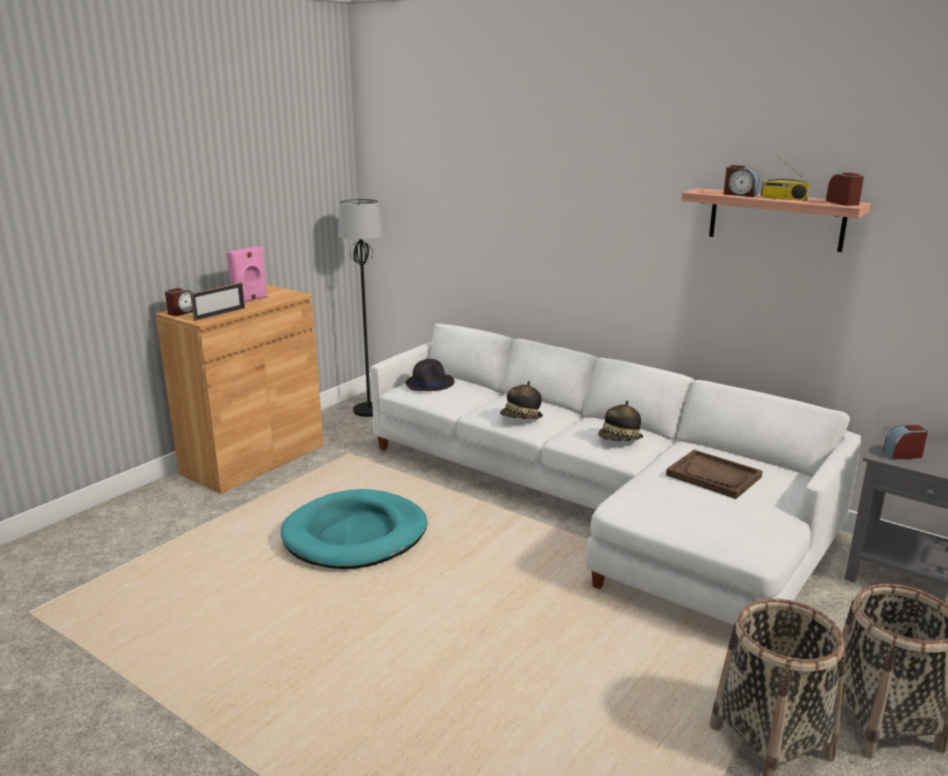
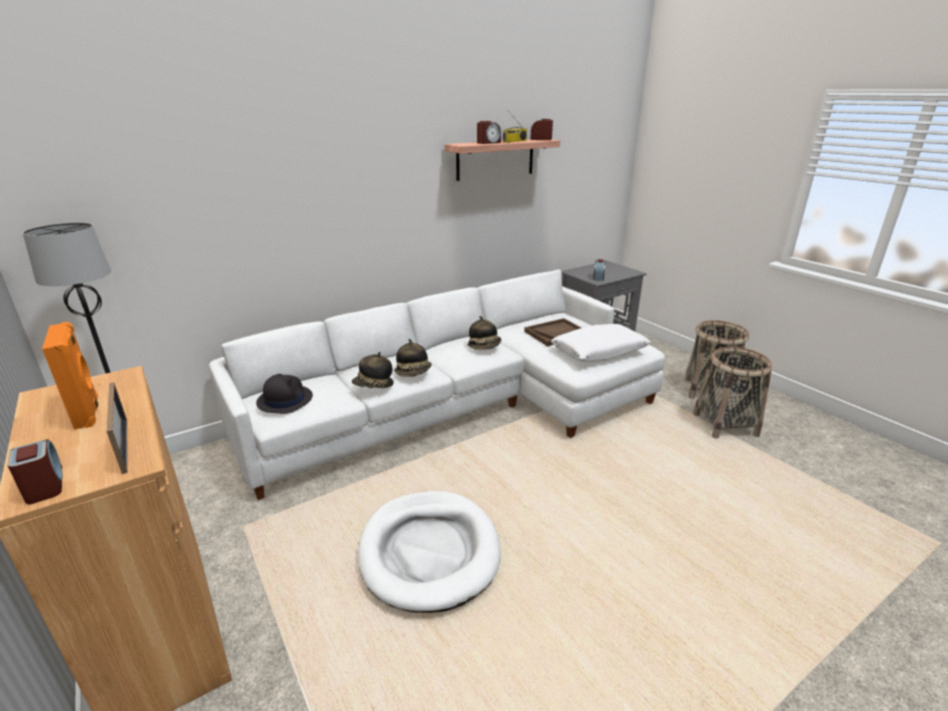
camera: 70 degrees left, 5 degrees up
pink speaker [227,246,268,302] -> orange speaker [42,322,98,430]
turquoise dog bed [281,489,428,569] -> white dog bed [358,491,501,613]
none -> hat [352,352,394,388]
none -> white pillow [551,324,651,362]

